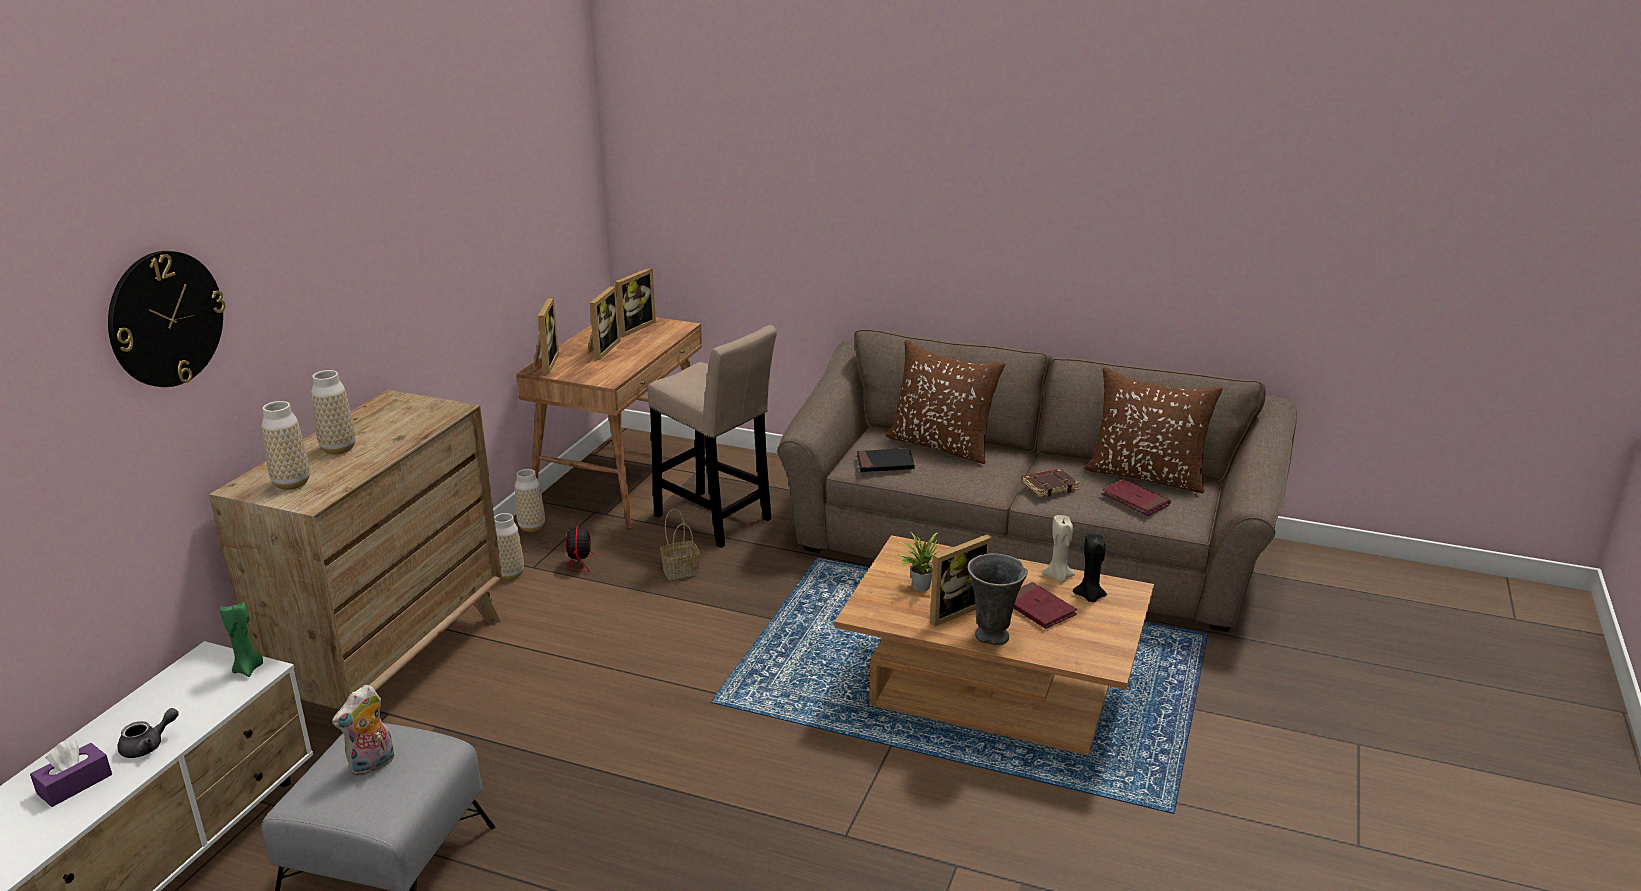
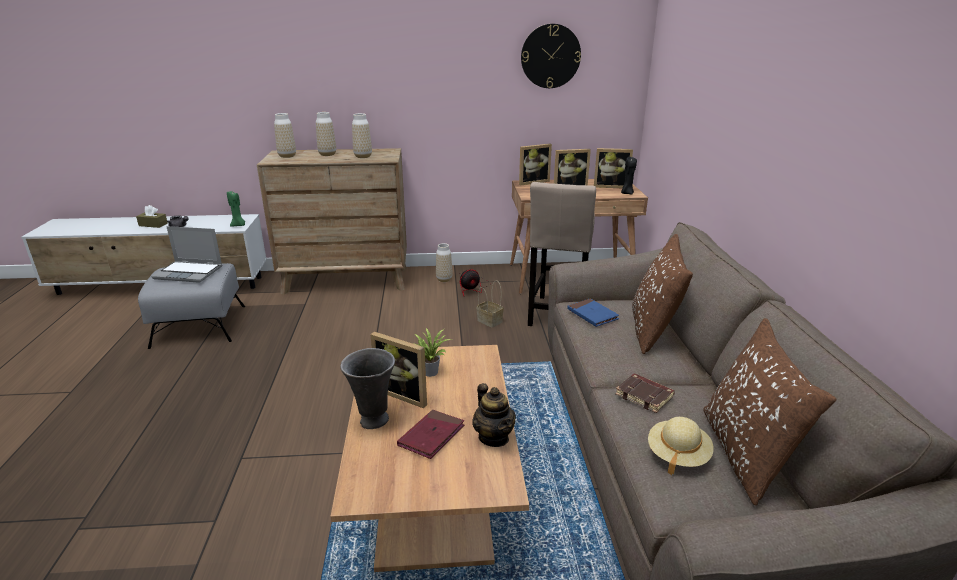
camera: 65 degrees right, 0 degrees up
purple tissue box [30,740,112,807] -> brown tissue box [136,205,168,228]
wall clock [108,251,225,387] -> wall clock moved to [521,24,581,88]
plush toy [332,685,394,776] -> laptop [151,226,222,283]
vase [515,469,545,532] -> vase moved to [352,113,372,158]
black book [857,448,915,472] -> blue book [567,298,619,327]
beige candle [1042,515,1075,582] -> teapot [472,383,516,447]
black candle [1073,533,1107,602] -> black candle moved to [621,157,637,195]
red book [1101,479,1171,516] -> beige hat [648,417,714,475]

